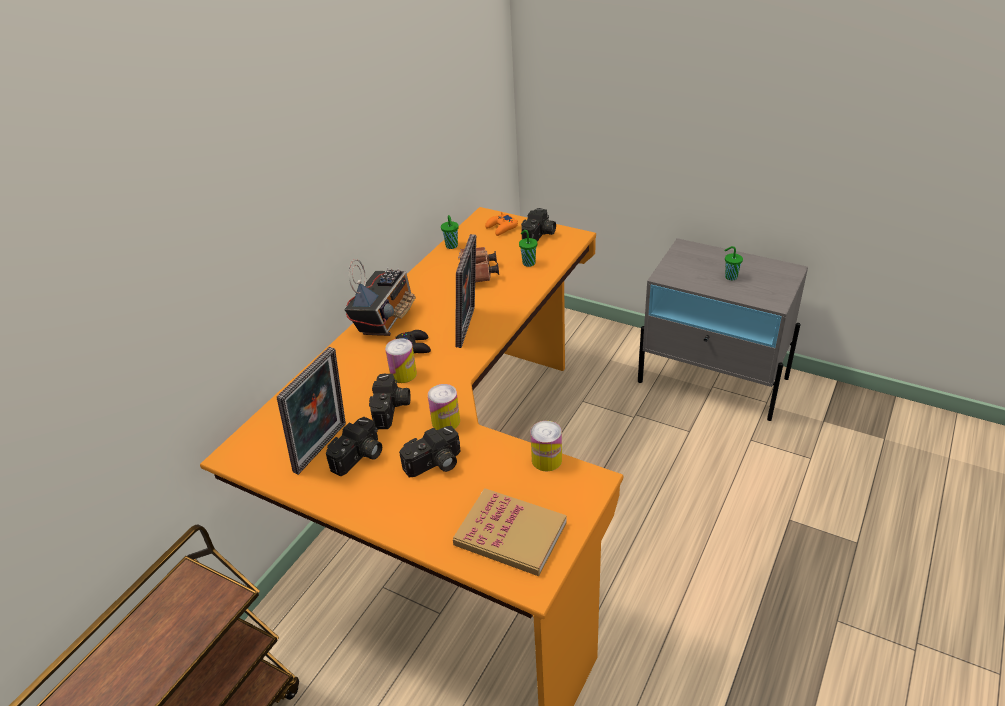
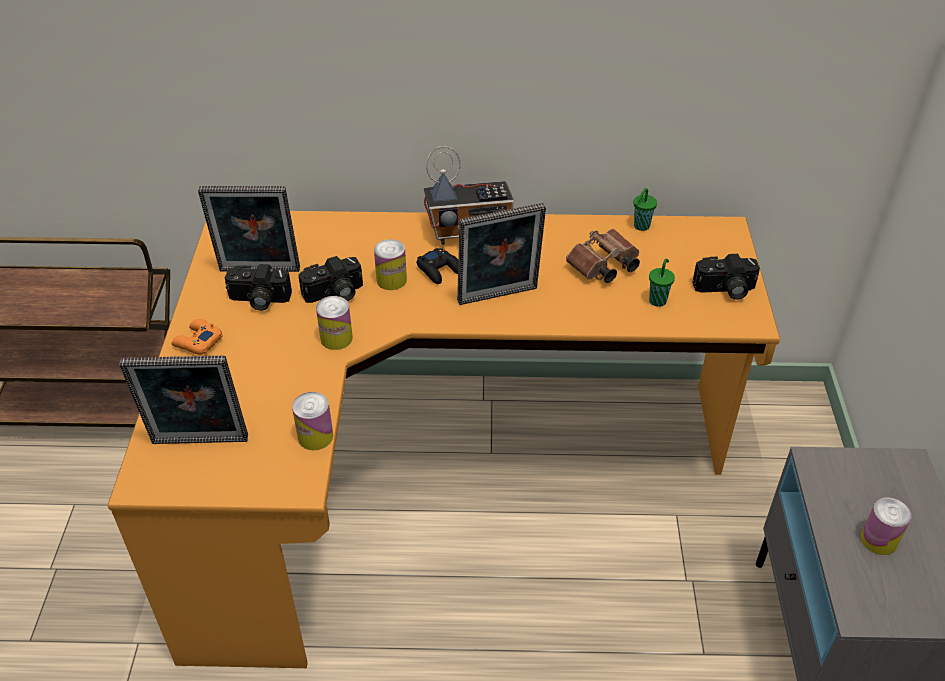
camera: 60 degrees right, 5 degrees up
camera [399,426,461,477] -> none
book [453,488,567,576] -> picture frame [119,356,248,444]
orange game controller [485,212,518,236] -> orange game controller moved to [172,319,223,355]
green cup [724,246,743,281] -> can [861,497,912,555]

